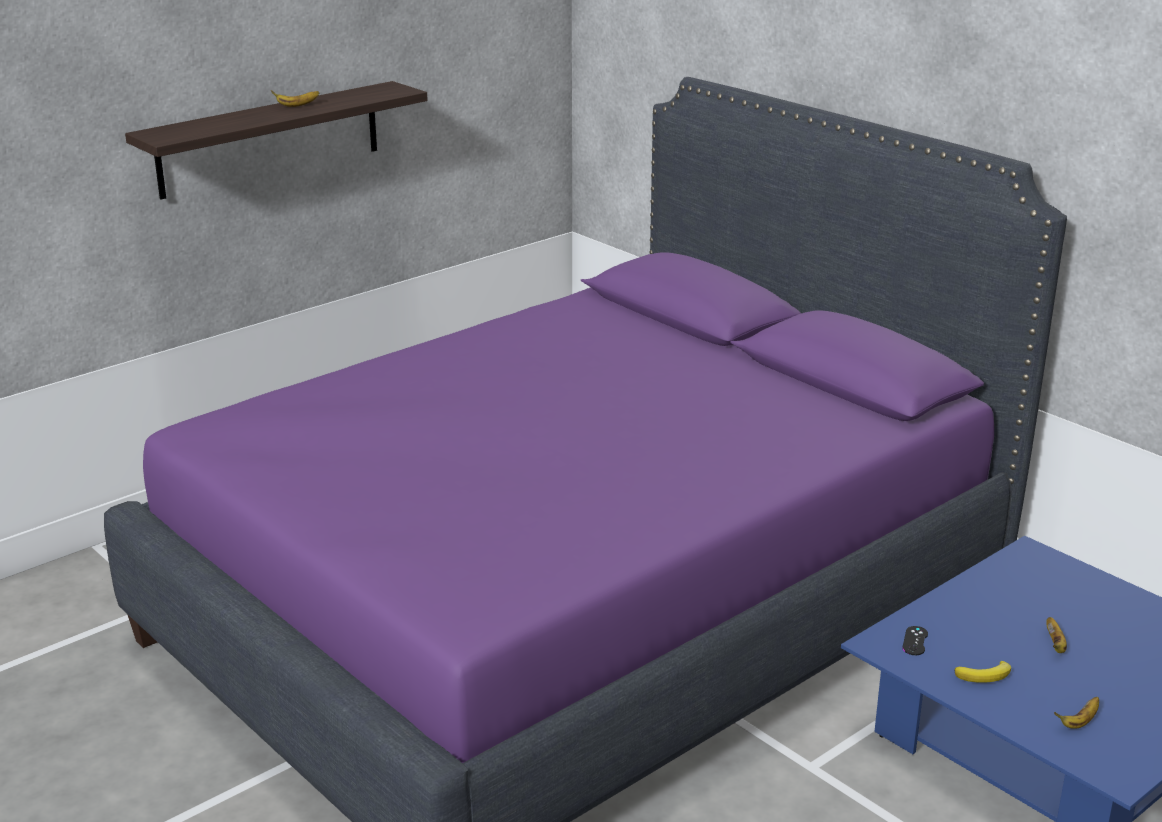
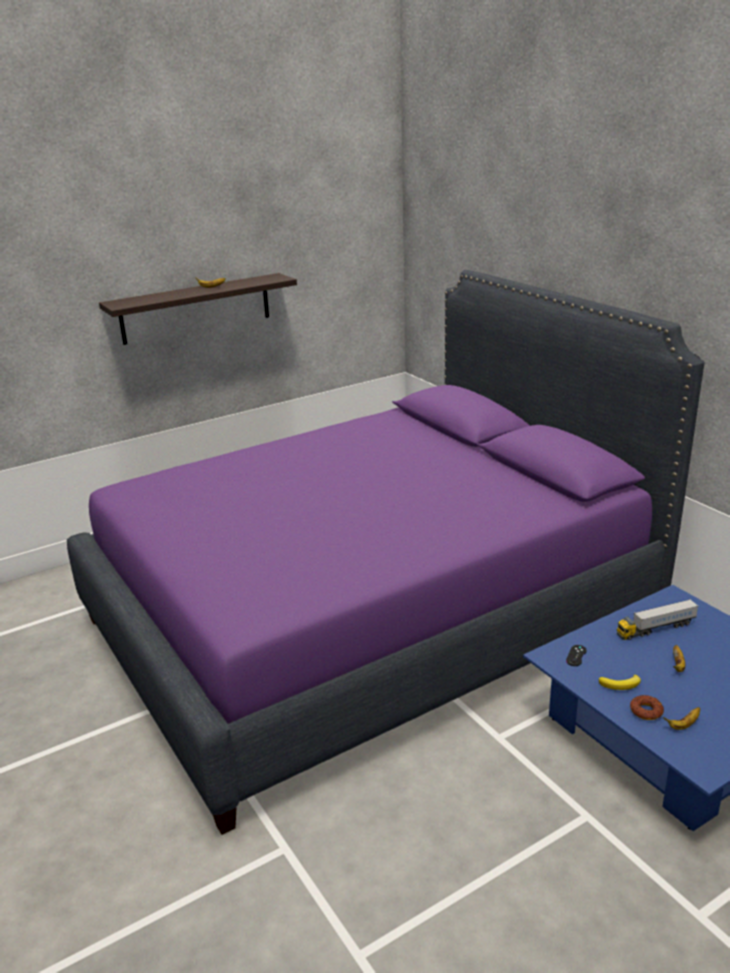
camera: 10 degrees right, 0 degrees up
none -> toy truck [617,599,698,640]
none -> donut [630,695,664,720]

